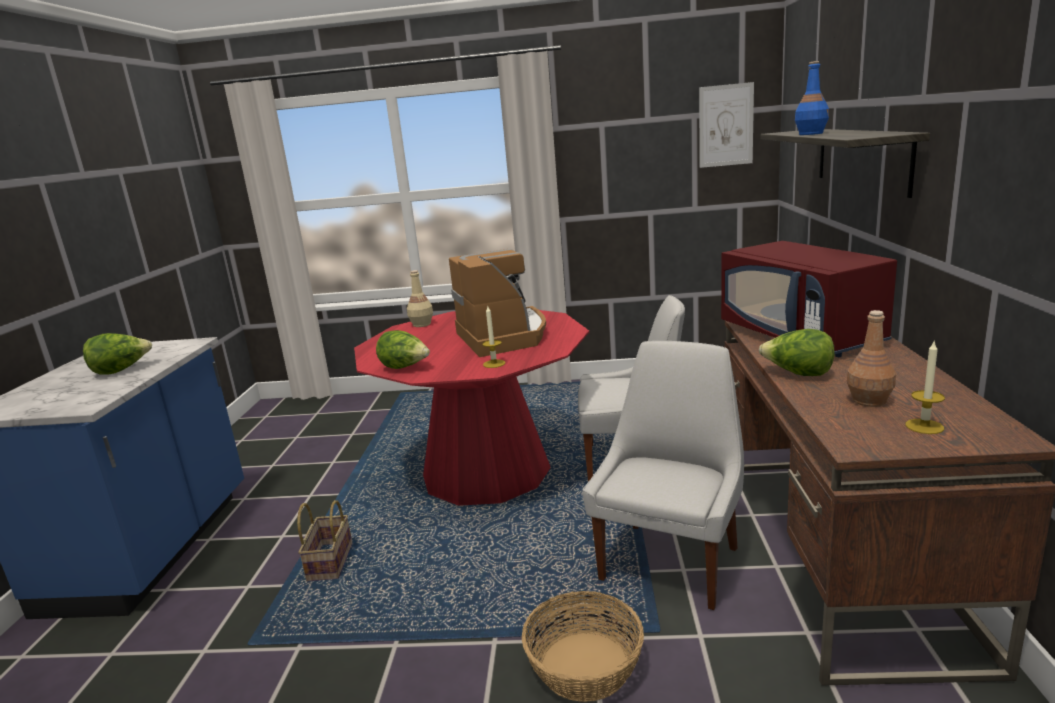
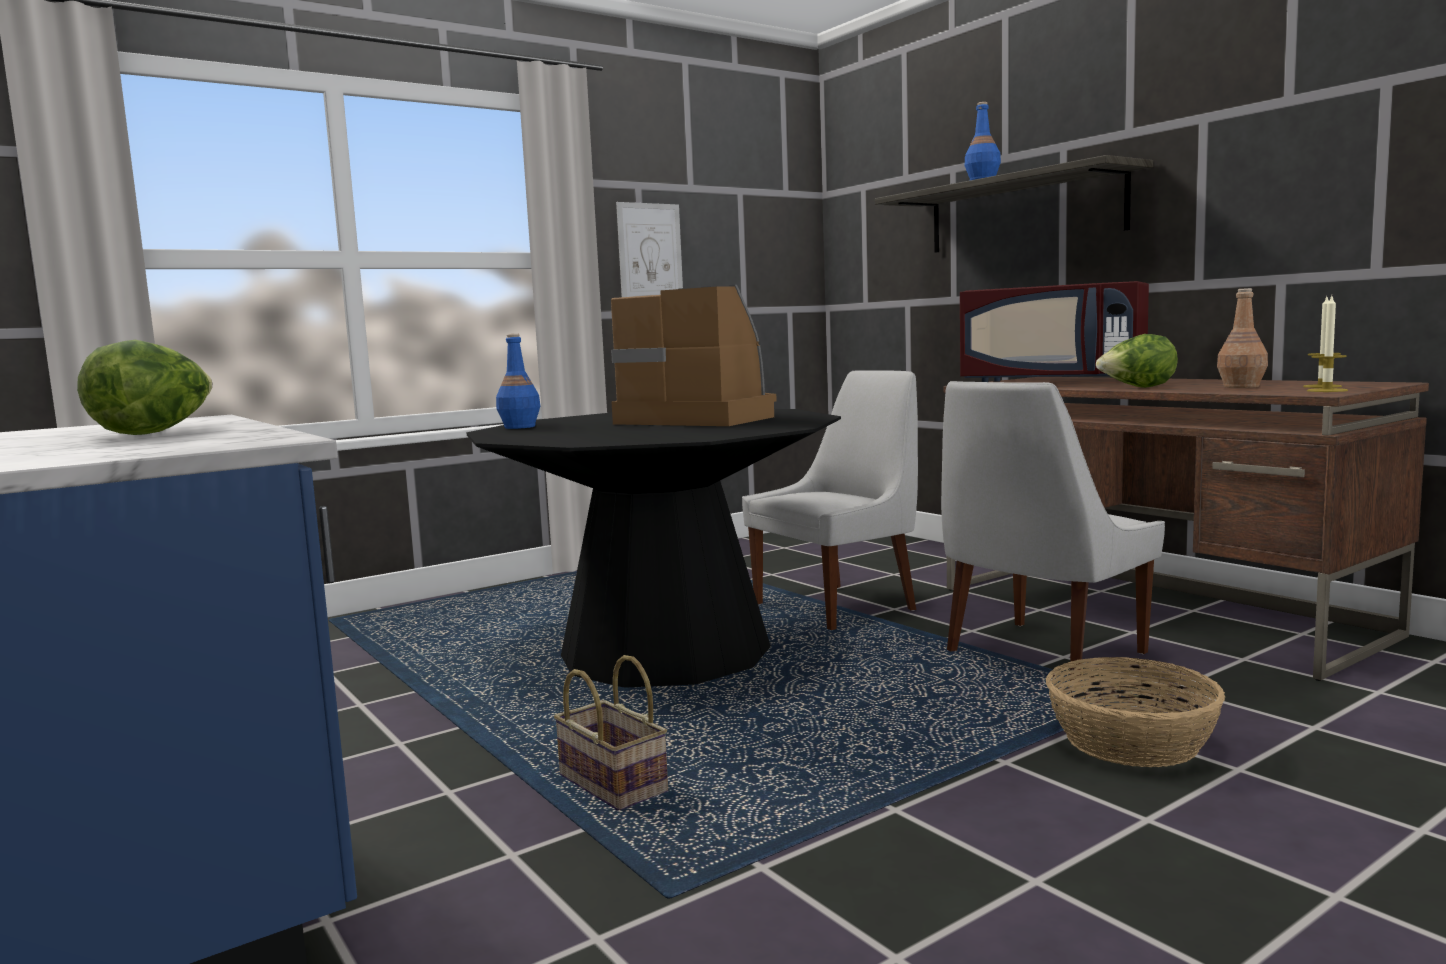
camera: 40 degrees left, 10 degrees down
red dining table [354,310,589,506] -> black dining table [466,409,841,688]
lettuce [376,330,430,369] -> none
beige bottle [407,270,433,327] -> blue bottle [496,334,540,429]
candle [482,306,505,368] -> candle moved to [1307,296,1348,392]
white chair [582,341,744,610] -> white chair turned 120 degrees counterclockwise [941,381,1165,681]
picture [699,82,754,168] -> picture moved to [616,202,683,297]

